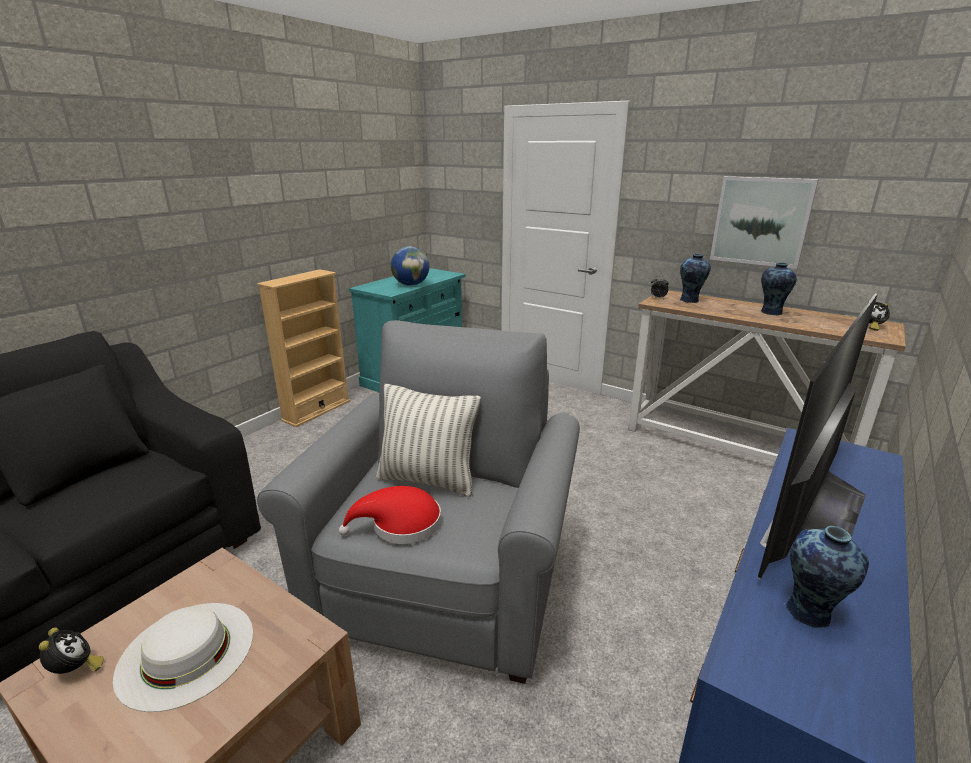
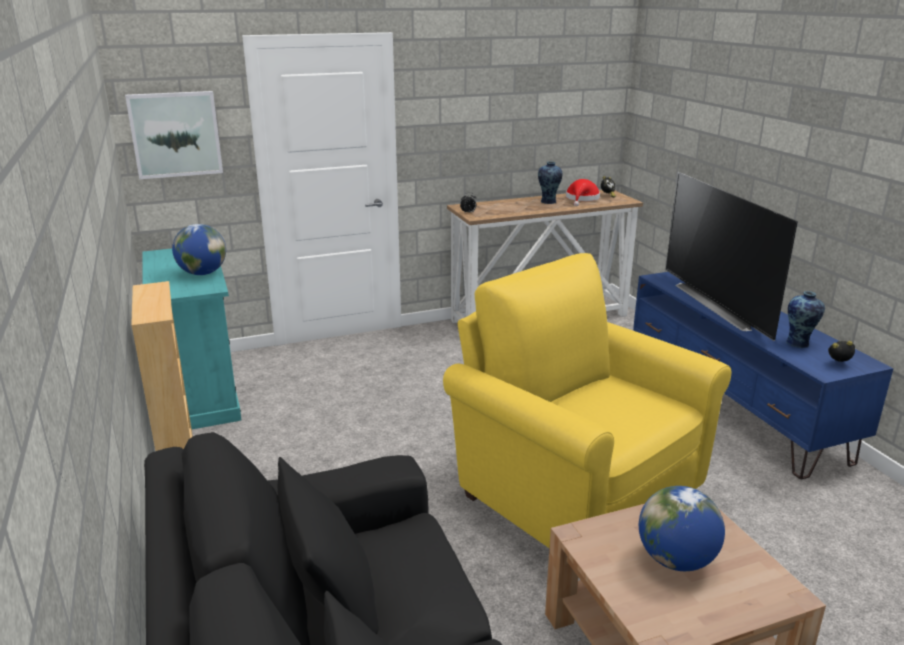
camera: 55 degrees left, 0 degrees up
alarm clock [39,628,104,674] -> alarm clock moved to [828,341,855,362]
white hat [113,603,253,712] -> globe [639,486,725,571]
grey armchair [257,320,580,684] -> yellow armchair [443,253,731,548]
red hat [339,486,441,544] -> red hat moved to [566,179,600,206]
pillow [376,384,481,497] -> none
vase [680,254,711,303] -> none
picture [710,176,819,269] -> picture moved to [125,91,223,179]

